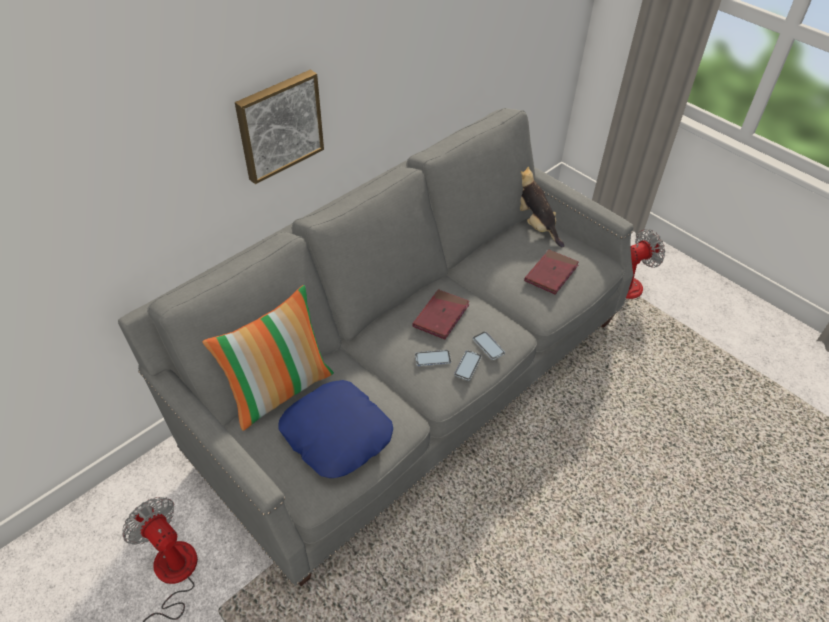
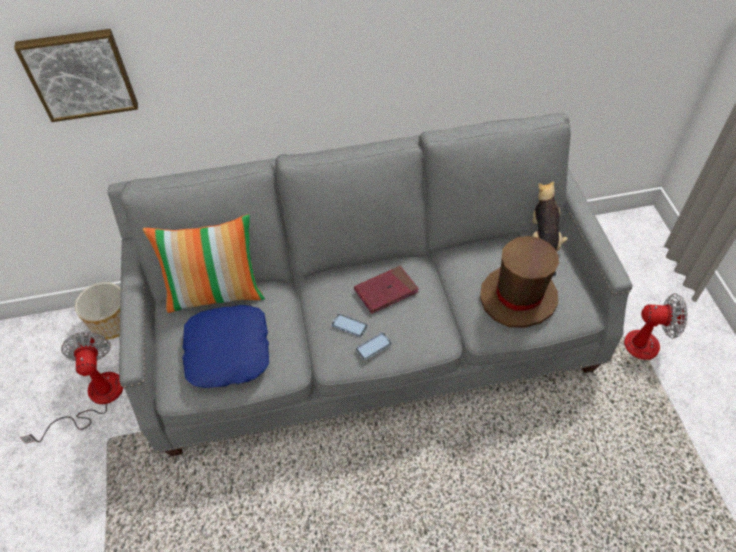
camera: 35 degrees right, 5 degrees up
picture [235,70,324,184] -> picture moved to [14,29,138,122]
phone [473,331,505,360] -> none
red book [524,250,579,294] -> brown hat [480,236,559,328]
none -> planter [75,282,121,339]

